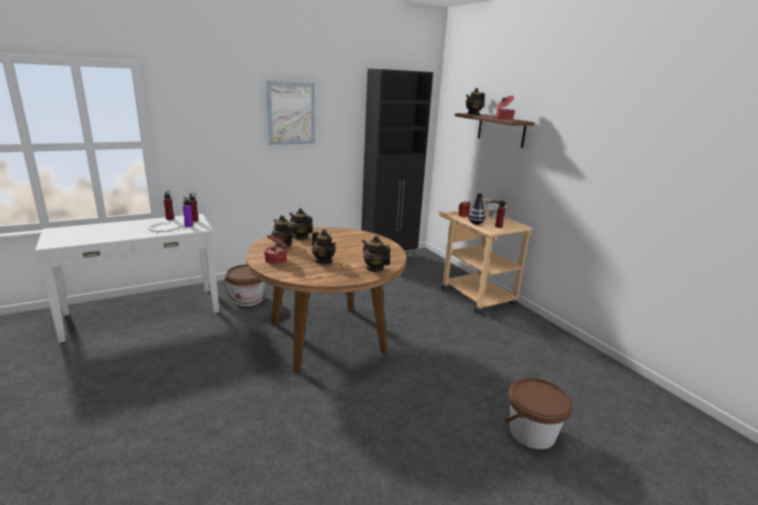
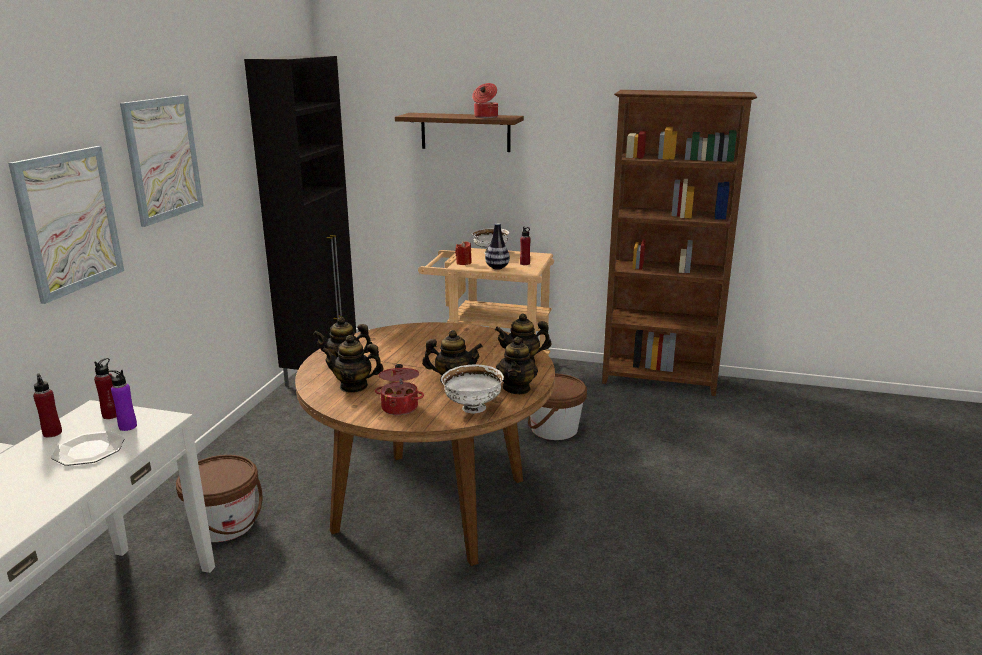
camera: 45 degrees left, 0 degrees up
teapot [466,88,485,115] -> teapot moved to [496,337,538,394]
brown bucket [504,378,572,449] -> brown bucket moved to [528,374,587,440]
none -> picture [8,146,124,304]
none -> white bowl [441,365,504,413]
none -> brown bookcase [602,90,757,396]

